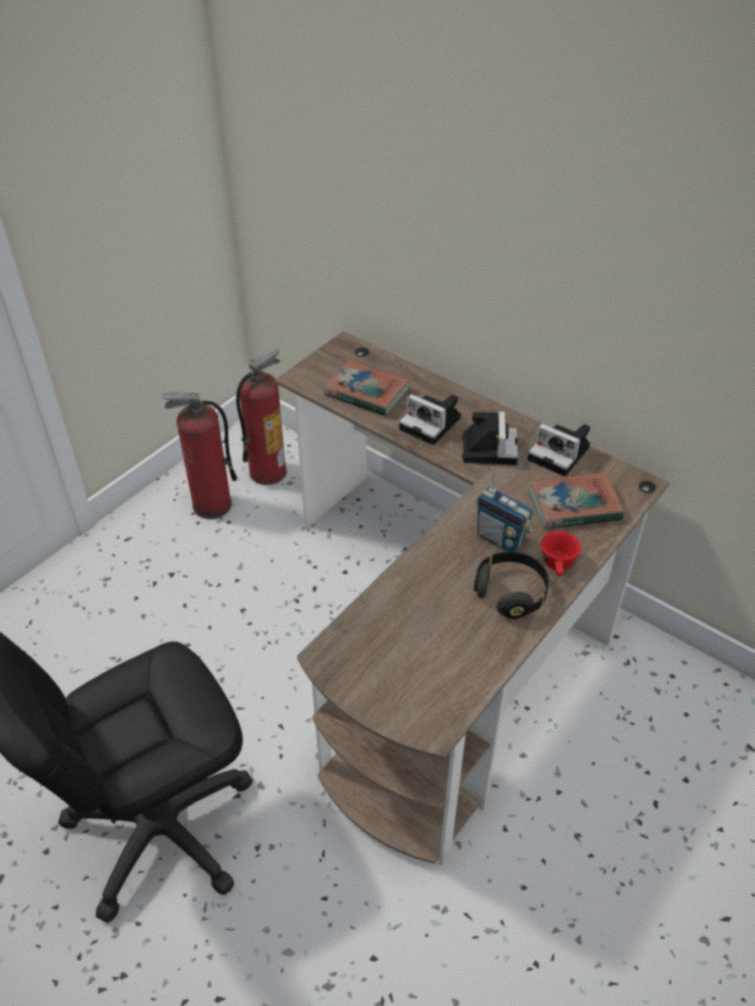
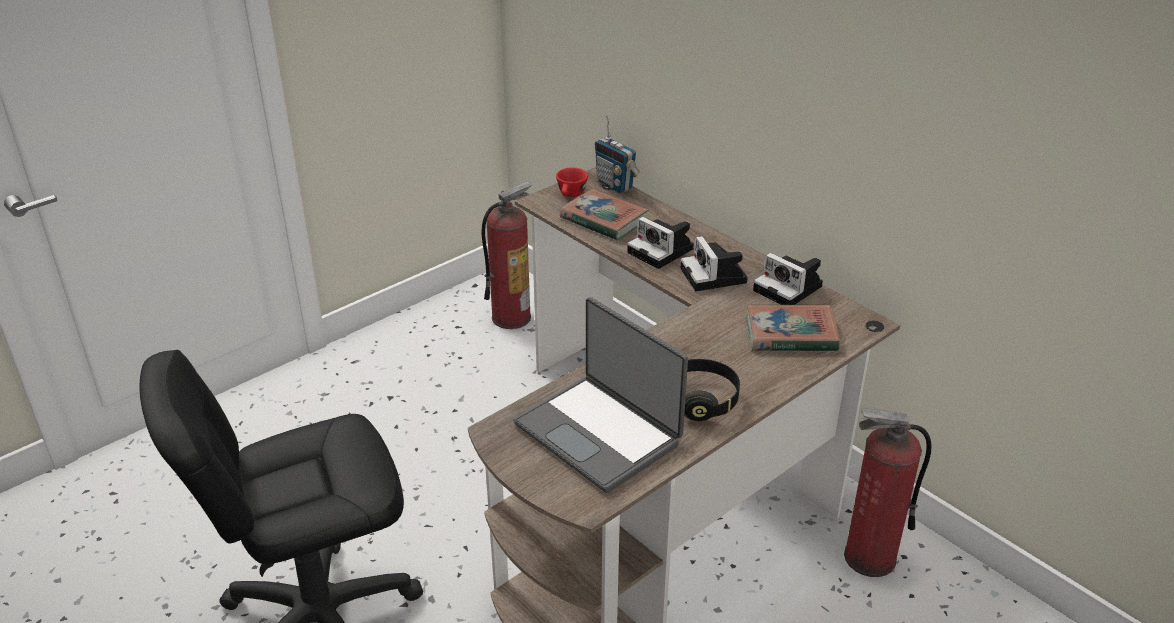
camera: 10 degrees right, 10 degrees down
fire extinguisher [162,392,237,519] -> fire extinguisher moved to [844,408,931,577]
camera [462,411,518,465] -> camera turned 150 degrees clockwise [680,236,748,291]
radio [475,467,535,552] -> radio moved to [595,115,640,193]
red cup [541,531,581,576] -> red cup moved to [556,168,588,197]
none -> laptop [513,297,688,493]

